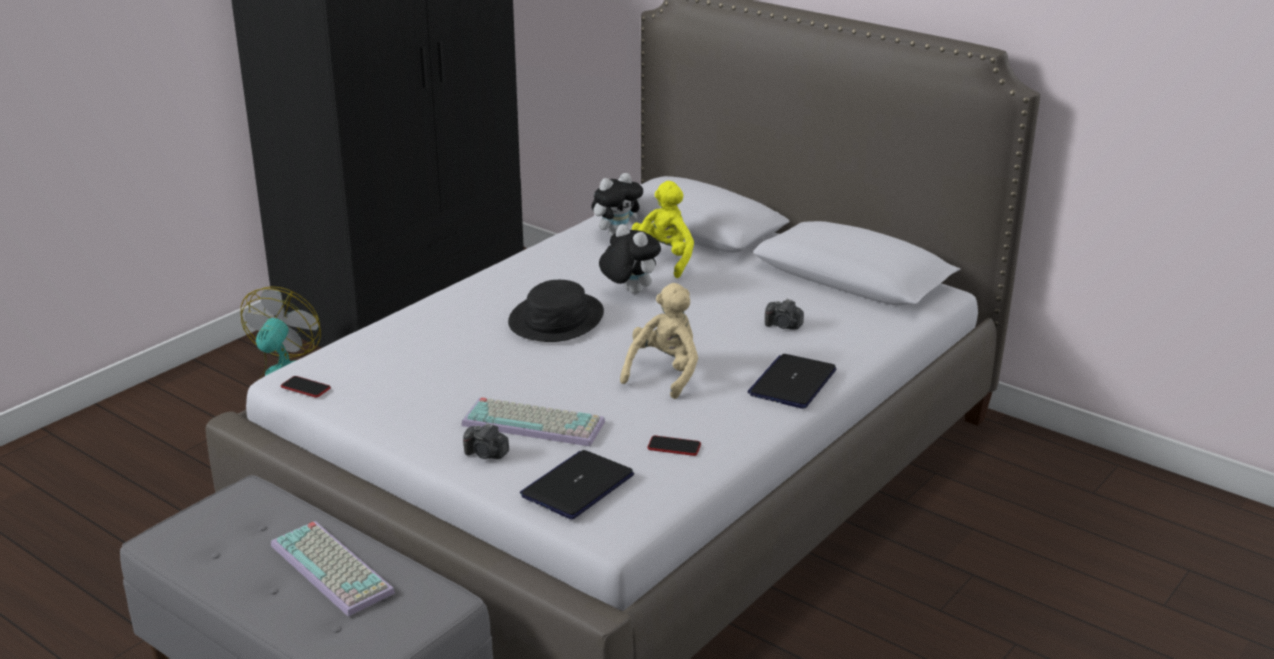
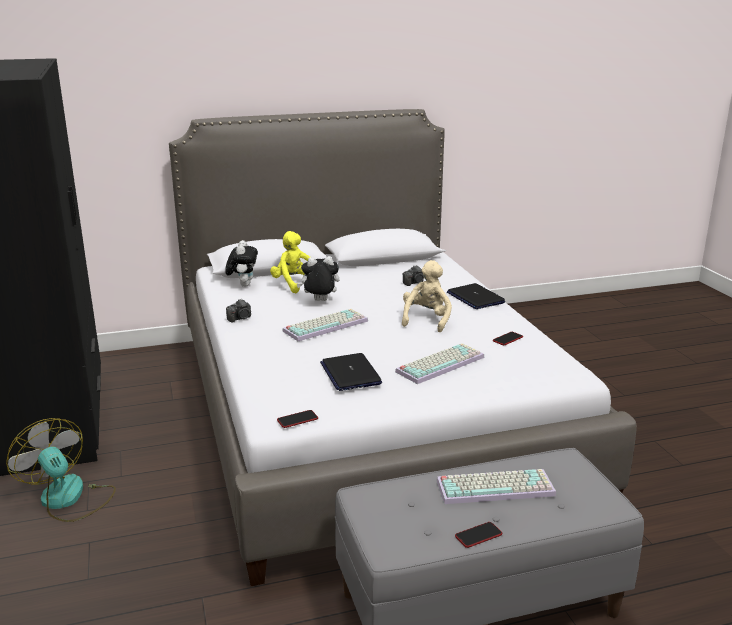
camera: 55 degrees left, 5 degrees down
camera [463,423,509,459] -> camera moved to [226,299,251,323]
black hat [508,280,604,342] -> keyboard [282,309,368,341]
laptop [520,450,634,519] -> laptop moved to [320,353,382,391]
beige plush toy [620,283,698,399] -> beige plush toy turned 45 degrees clockwise [402,260,452,332]
none -> phone [455,522,502,548]

